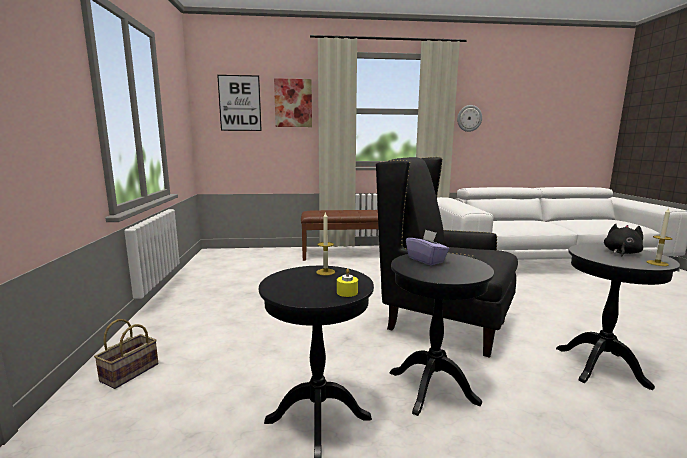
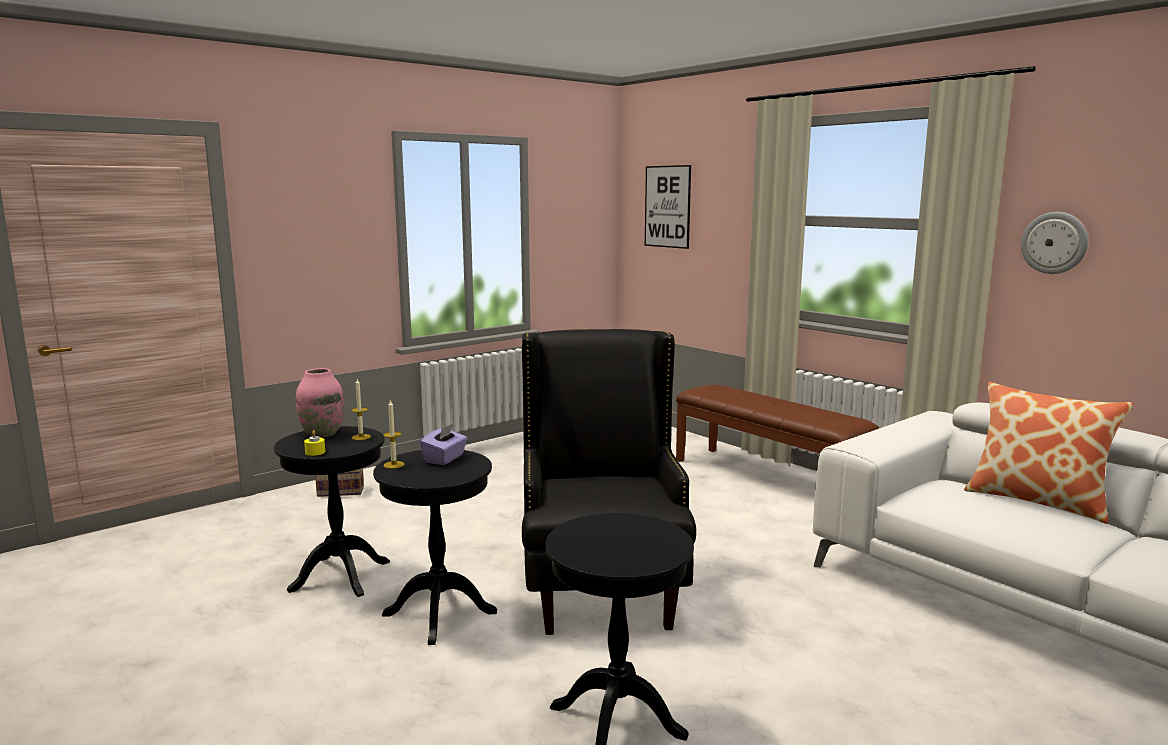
camera: 55 degrees right, 0 degrees up
picture [274,78,312,127] -> none
black plush toy [604,224,643,256] -> none
candle [646,208,672,266] -> candle moved to [383,399,405,469]
none -> pink vase [296,368,345,437]
none -> pillow [964,382,1134,524]

